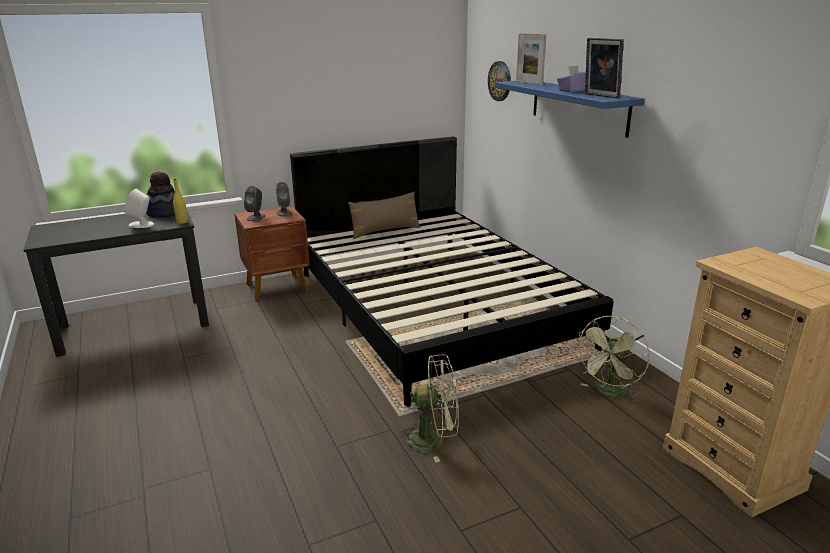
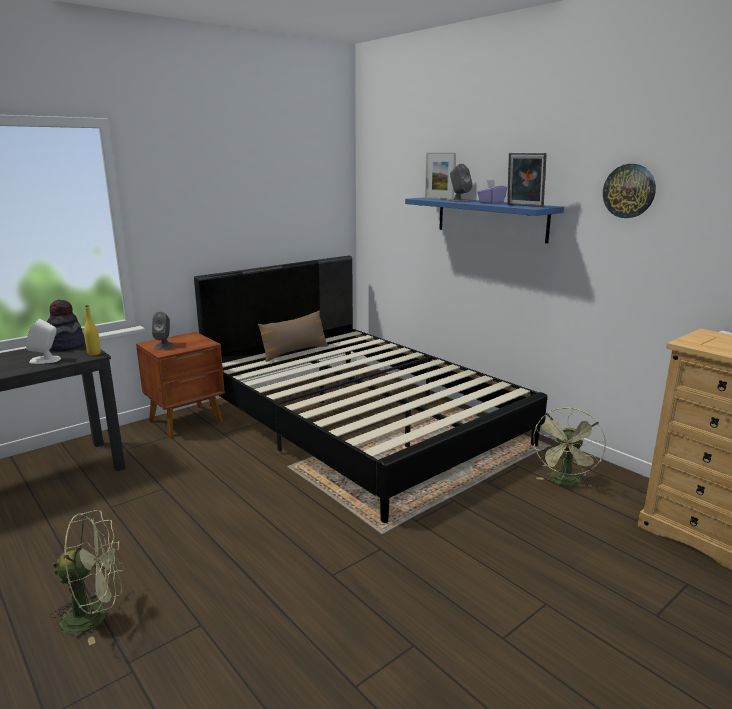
camera: 15 degrees left, 5 degrees down
grey speaker [276,182,292,217] -> grey speaker moved to [449,164,473,202]
green fan [398,354,459,462] -> green fan moved to [50,510,124,645]
wall clock [488,61,511,101] -> wall clock moved to [603,164,656,218]

